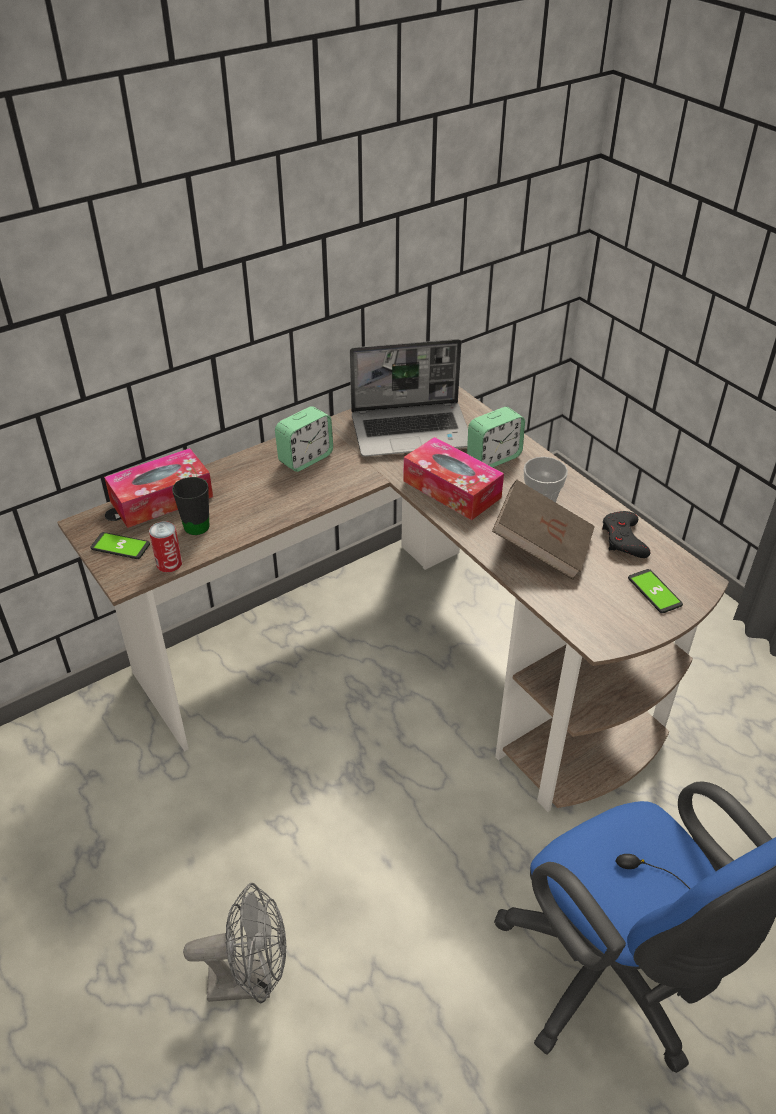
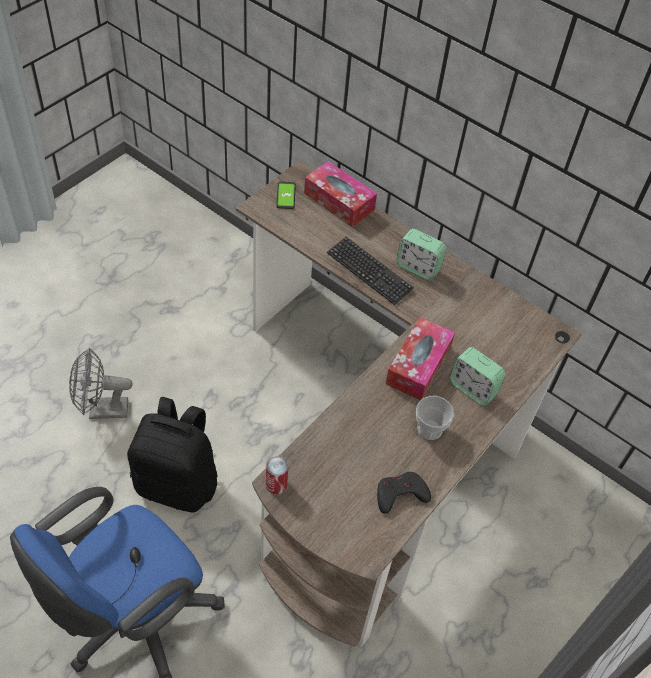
camera: 70 degrees right, 10 degrees up
can [149,521,182,572] -> can moved to [266,456,288,494]
black mug [172,477,209,535] -> none
grey fan [183,883,286,1003] -> grey fan turned 105 degrees clockwise [69,348,132,419]
laptop [350,339,468,457] -> none
brown book [492,480,595,580] -> none
phone [628,569,683,613] -> none
none -> black backpack [127,397,218,512]
none -> keyboard [327,237,414,305]

